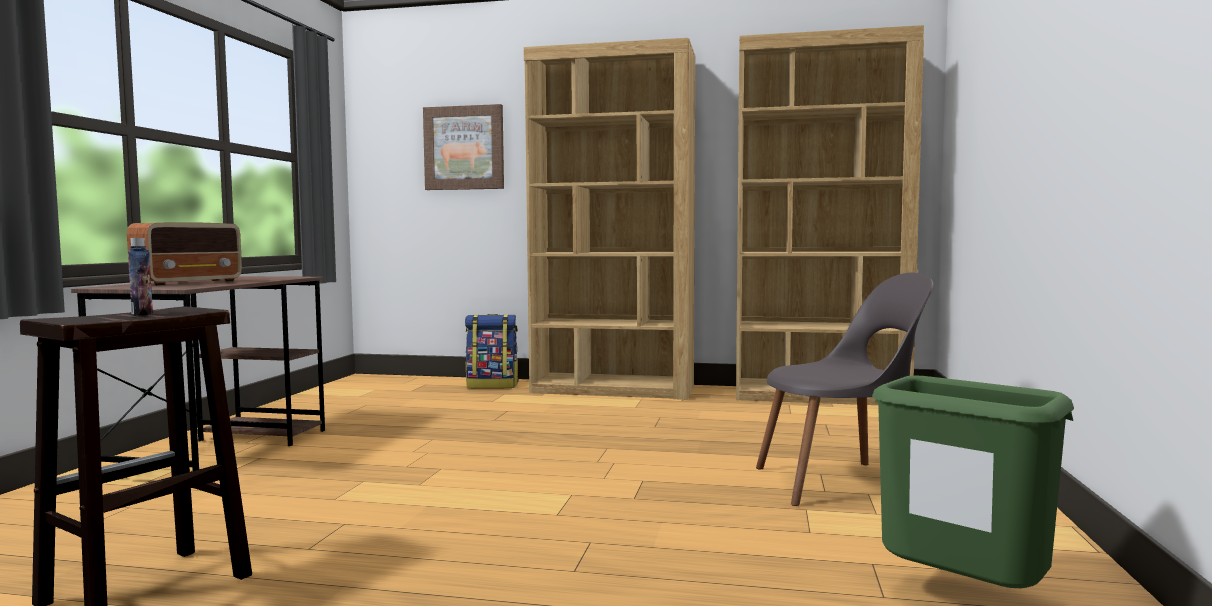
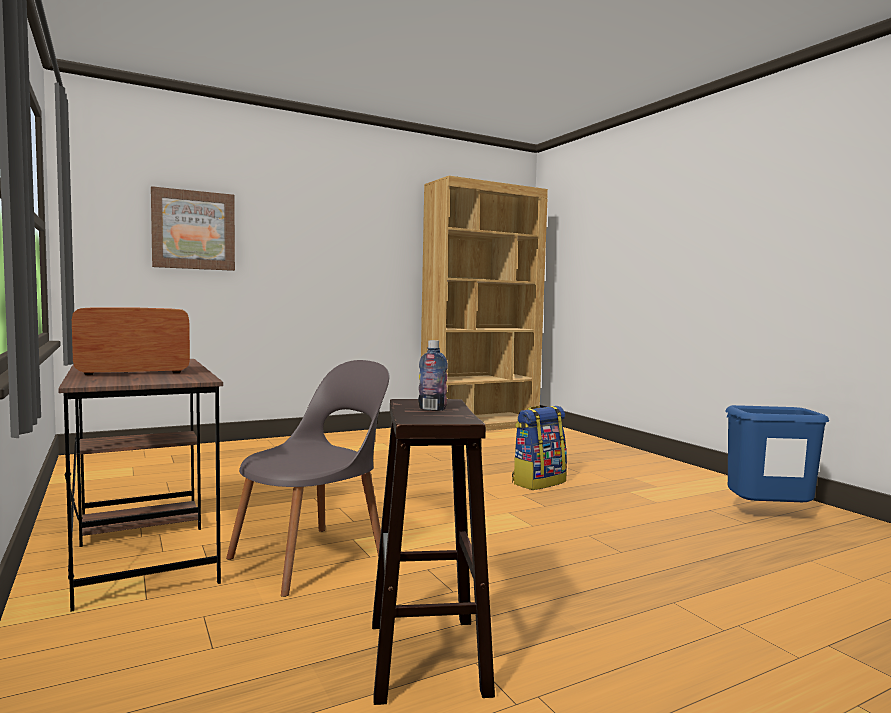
camera: 40 degrees left, 0 degrees up
radio [127,222,242,286] -> radio turned 105 degrees counterclockwise [72,307,190,376]
backpack [465,314,519,389] -> backpack moved to [512,406,567,490]
brown bookcase [524,38,695,400] -> none
grey chair [756,273,933,506] -> grey chair moved to [226,360,389,597]
green trash can [872,375,1074,588] -> blue trash can [725,405,829,502]

